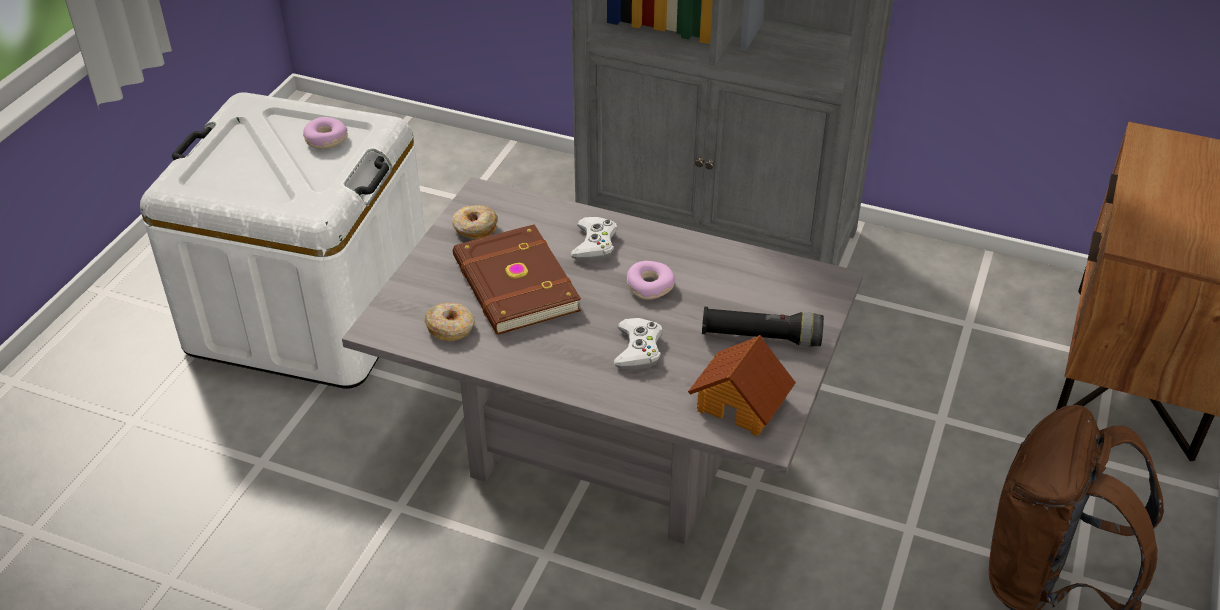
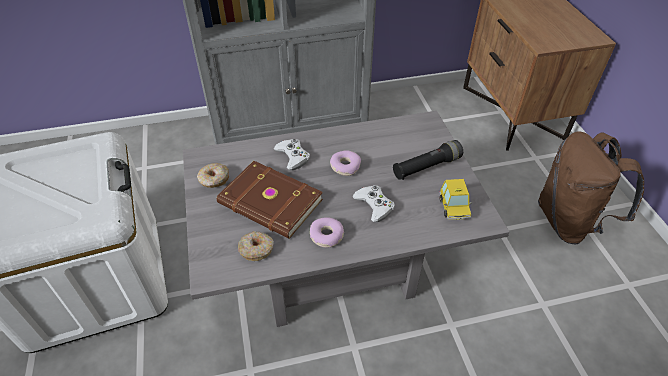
camera: 35 degrees left, 5 degrees up
donut [303,117,348,149] -> donut moved to [310,217,345,248]
toy house [688,335,796,436] -> toy car [439,179,472,220]

